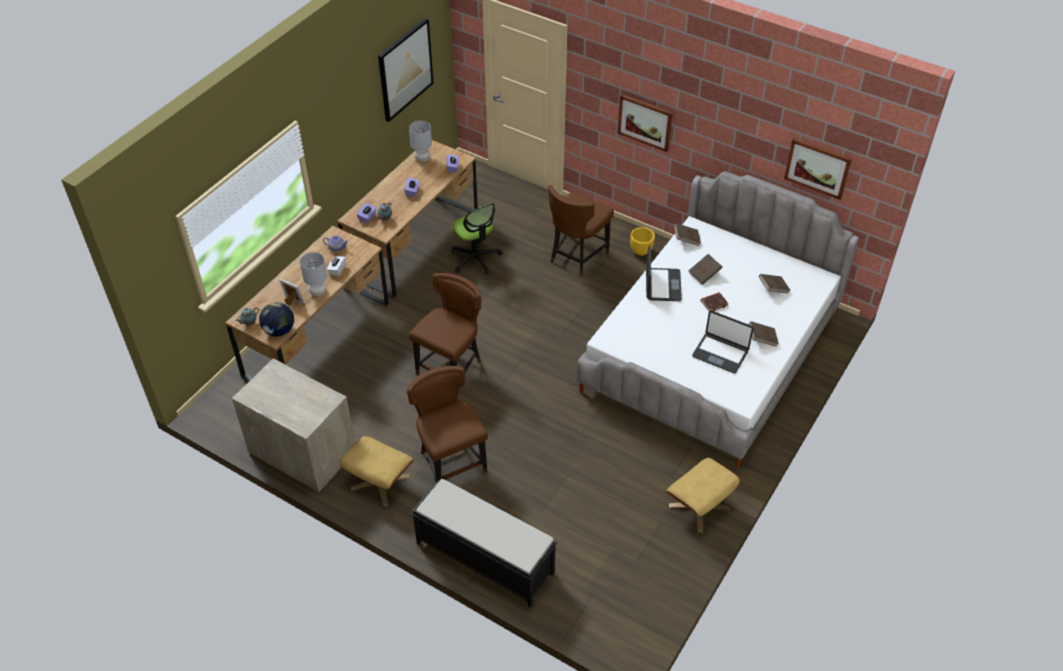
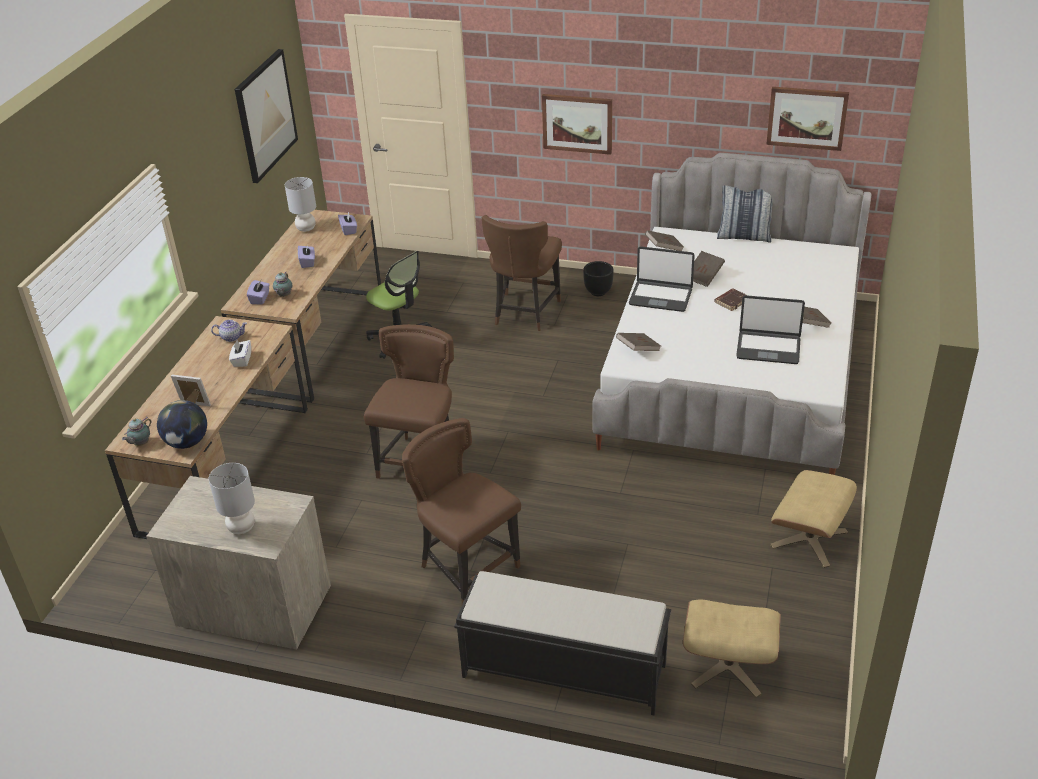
camera: 15 degrees left, 10 degrees down
grey table lamp [300,252,327,296] -> grey table lamp moved to [209,463,255,534]
beige ottoman [340,436,414,507] -> beige ottoman moved to [683,599,781,697]
yellow planter [630,227,655,256] -> black planter [583,261,614,296]
laptop [646,245,682,301] -> laptop turned 120 degrees clockwise [629,246,695,312]
brown book [759,274,791,294] -> brown book moved to [616,333,661,351]
none -> pillow [717,185,772,243]

